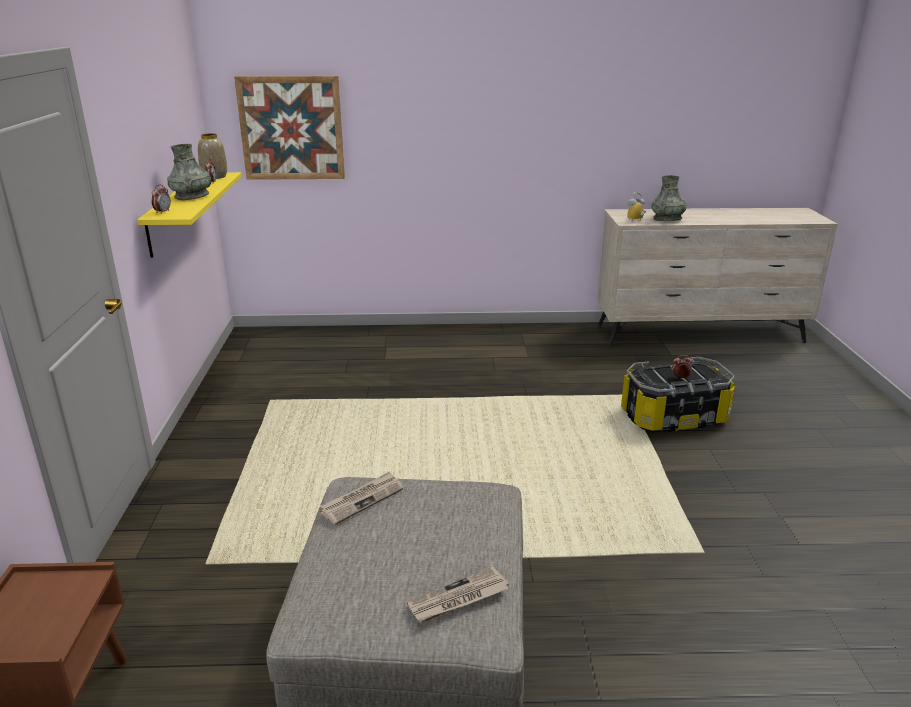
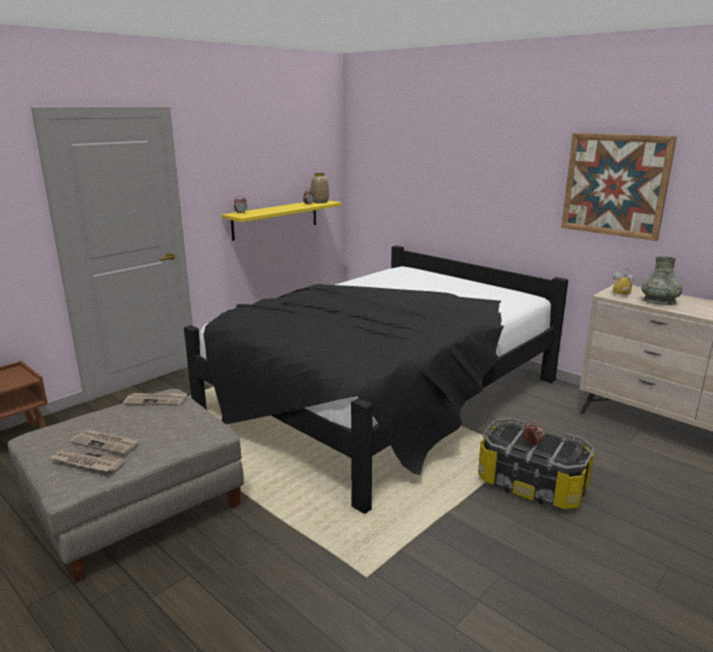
camera: 45 degrees right, 5 degrees down
grey vase [167,144,211,201] -> none
picture [234,76,345,180] -> picture moved to [561,133,677,241]
none -> newspaper [69,430,139,455]
none -> black bed [184,245,568,514]

